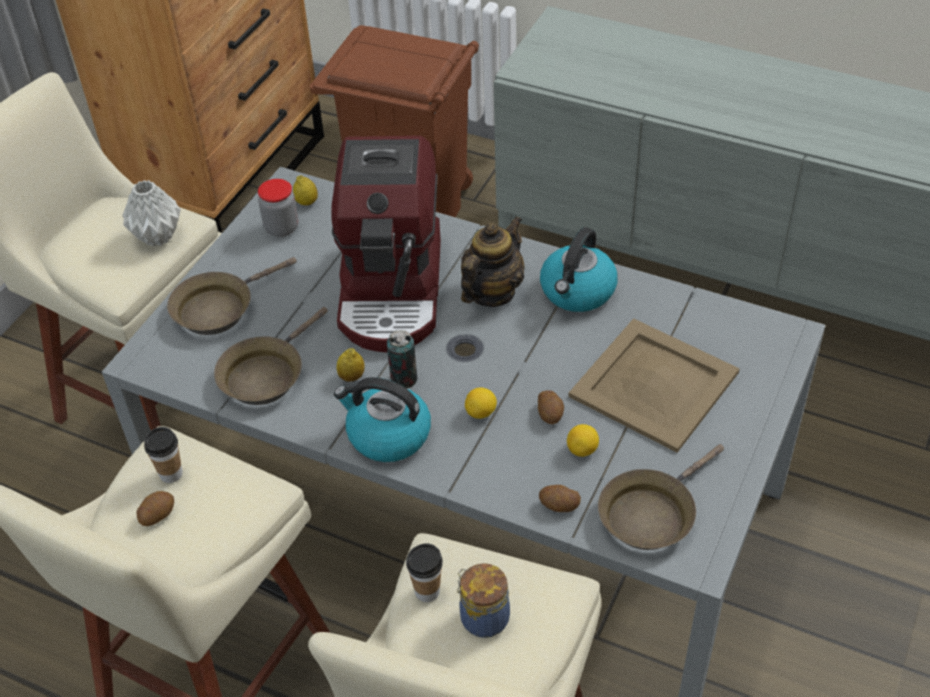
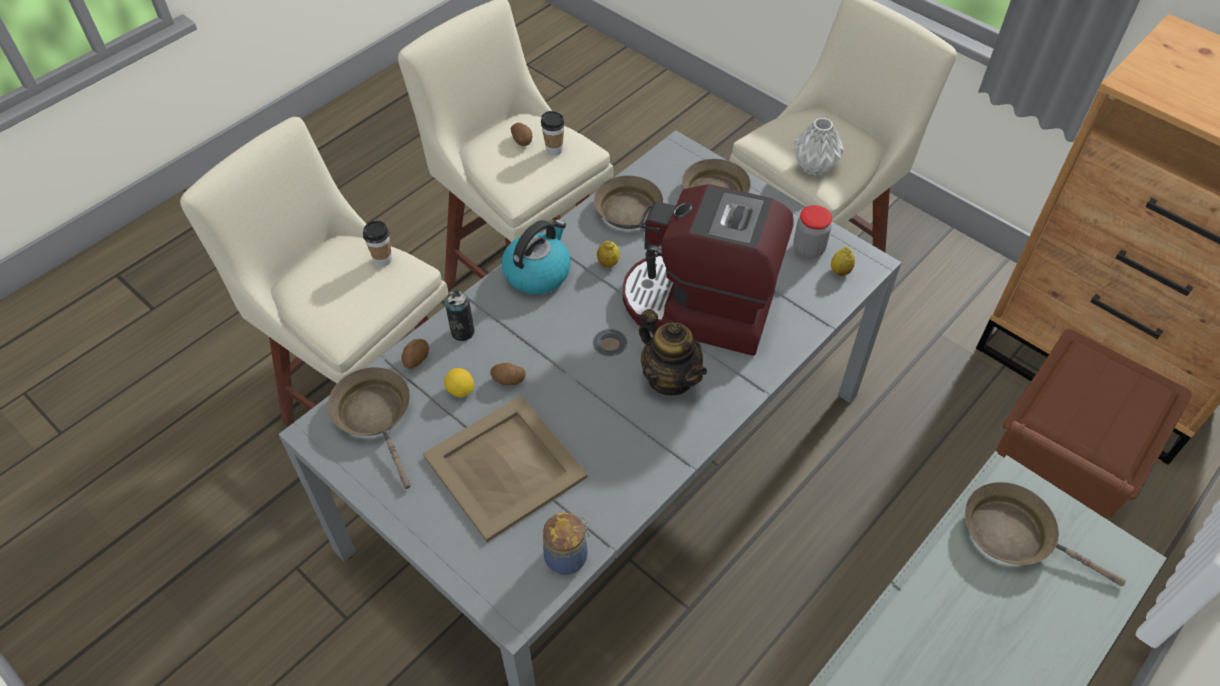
camera: 105 degrees right, 5 degrees up
can [387,330,417,388] -> can moved to [445,290,475,341]
jar [457,563,510,638] -> jar moved to [543,512,589,575]
lemon [465,388,497,419] -> none
kettle [540,227,618,312] -> none
none -> brown frying pan [965,482,1126,586]

